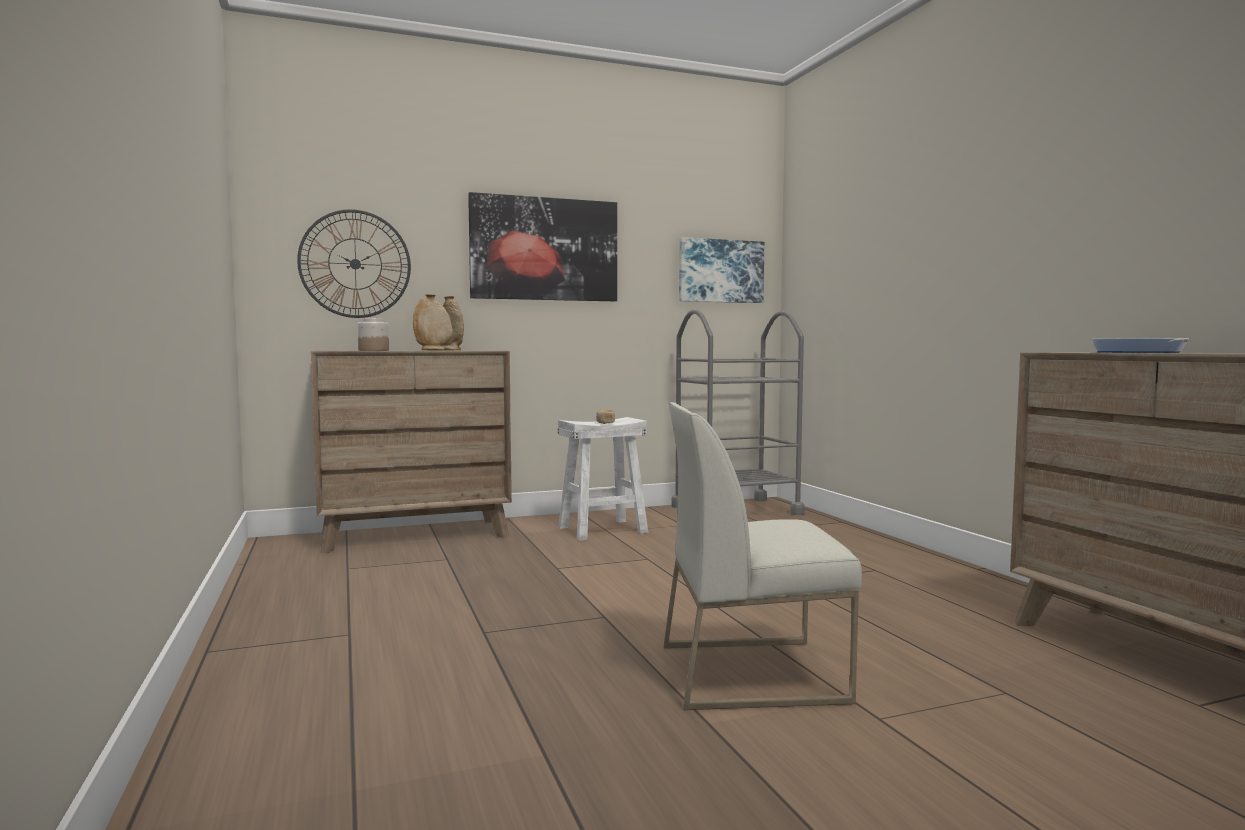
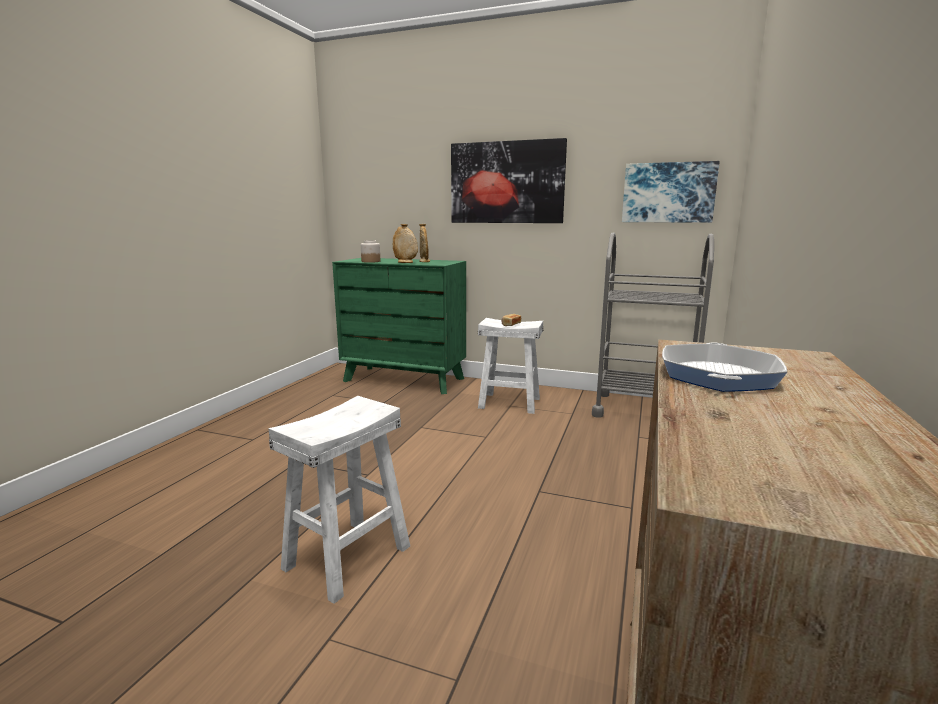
camera: 40 degrees right, 10 degrees up
wall clock [297,209,411,318] -> none
brown dresser [311,351,512,553] -> green dresser [332,258,466,394]
white chair [663,402,862,710] -> white stool [268,396,410,604]

